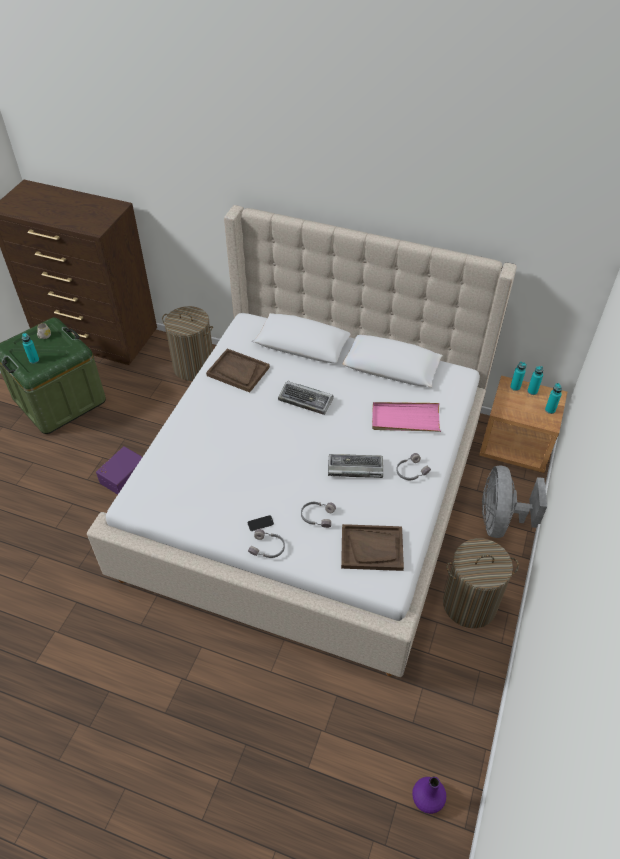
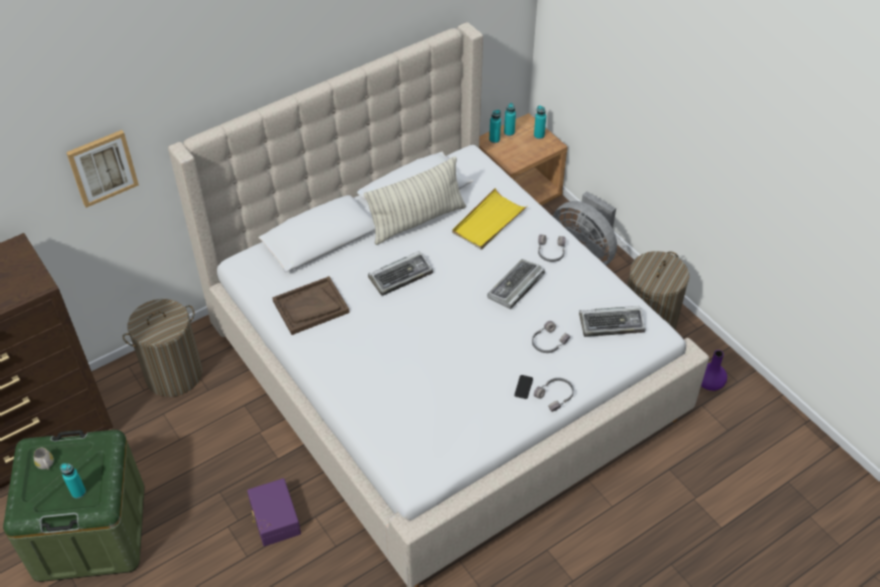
camera: 55 degrees left, 0 degrees up
brown tray [341,524,404,571] -> keyboard [579,306,646,337]
pink tray [372,402,441,432] -> yellow tray [452,188,528,250]
purple vase [412,777,446,814] -> purple vase moved to [701,350,727,391]
none -> picture [66,130,139,208]
none -> pillow [364,156,466,245]

